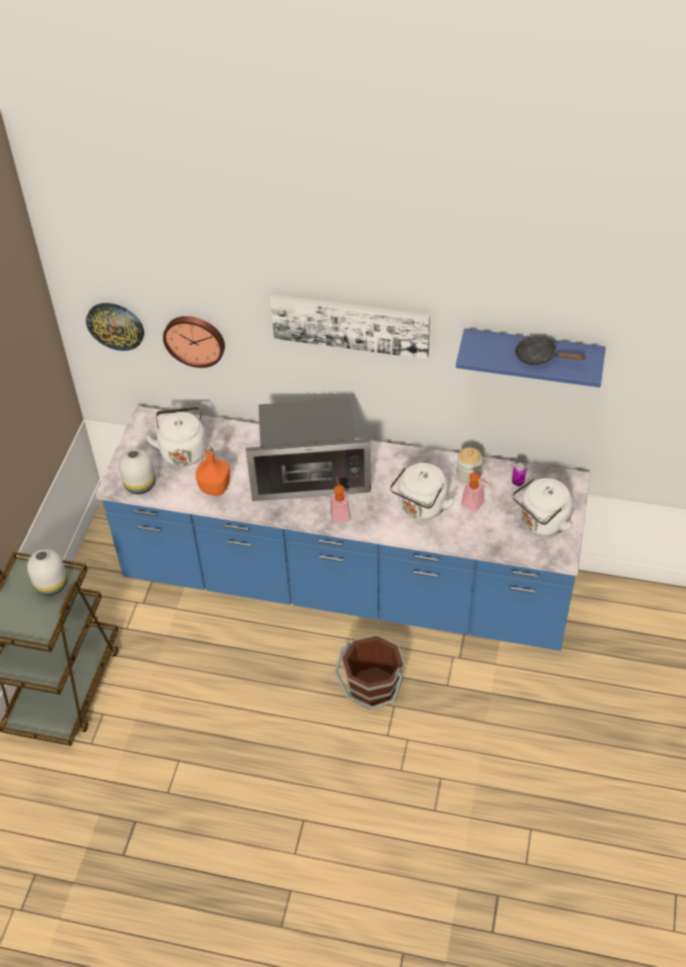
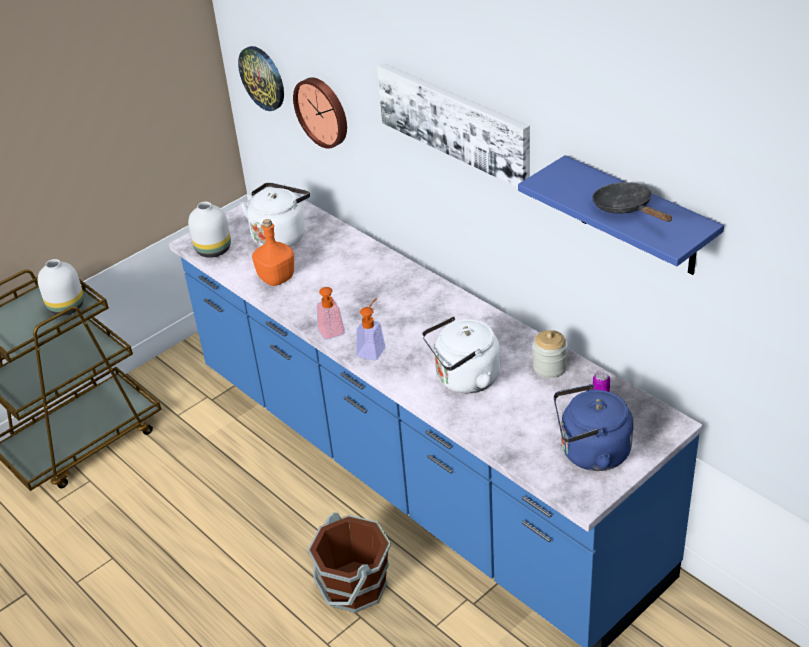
camera: 35 degrees right, 10 degrees down
microwave [246,398,371,501] -> none
soap dispenser [461,473,491,512] -> soap dispenser moved to [317,287,345,340]
white kettle [512,478,574,536] -> blue kettle [554,384,633,471]

